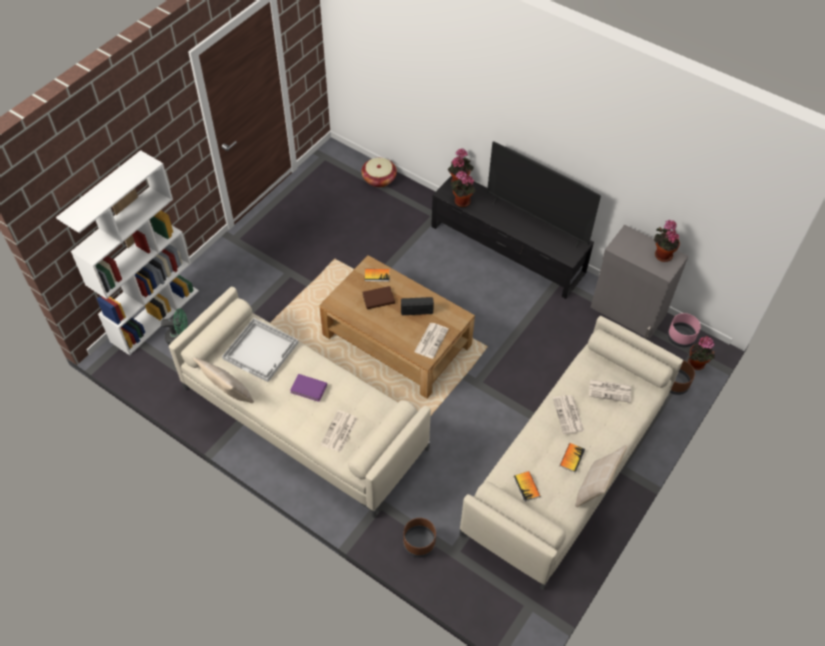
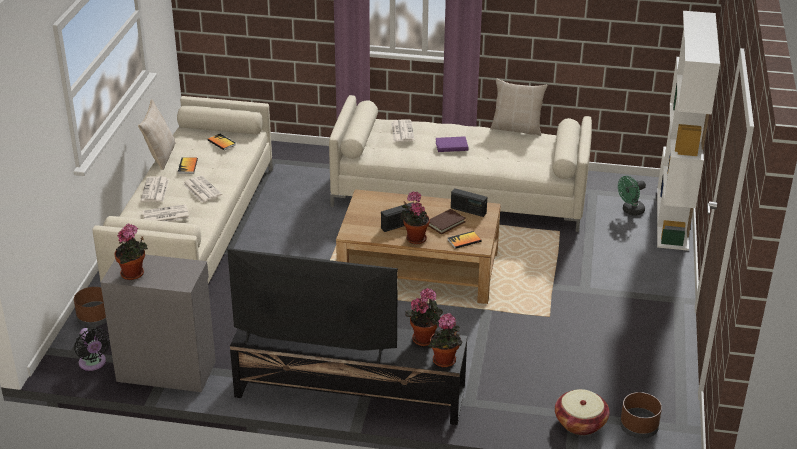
camera: 155 degrees right, 20 degrees down
white tray [222,318,299,382] -> none
brown planter [403,518,436,557] -> brown planter moved to [620,392,662,439]
newspaper [414,323,449,359] -> newspaper moved to [141,176,169,202]
pink planter [668,313,701,347] -> black fan [74,328,110,371]
potted plant [688,336,715,370] -> potted plant moved to [401,192,430,244]
none -> radio [451,188,487,217]

